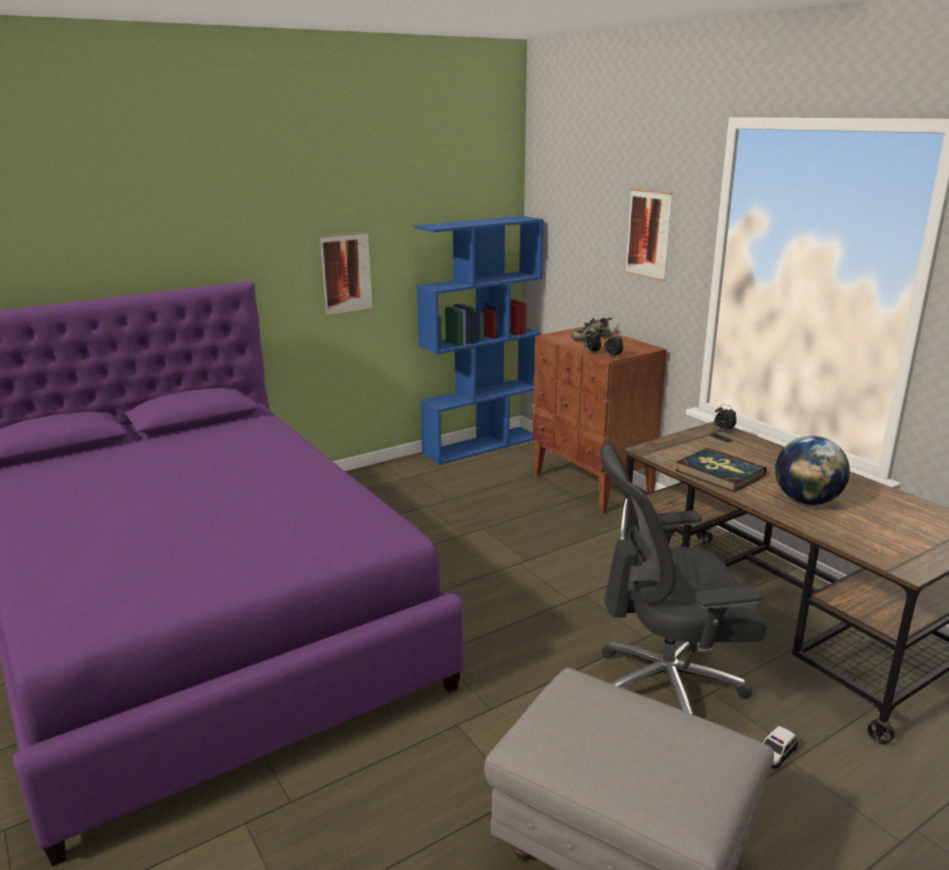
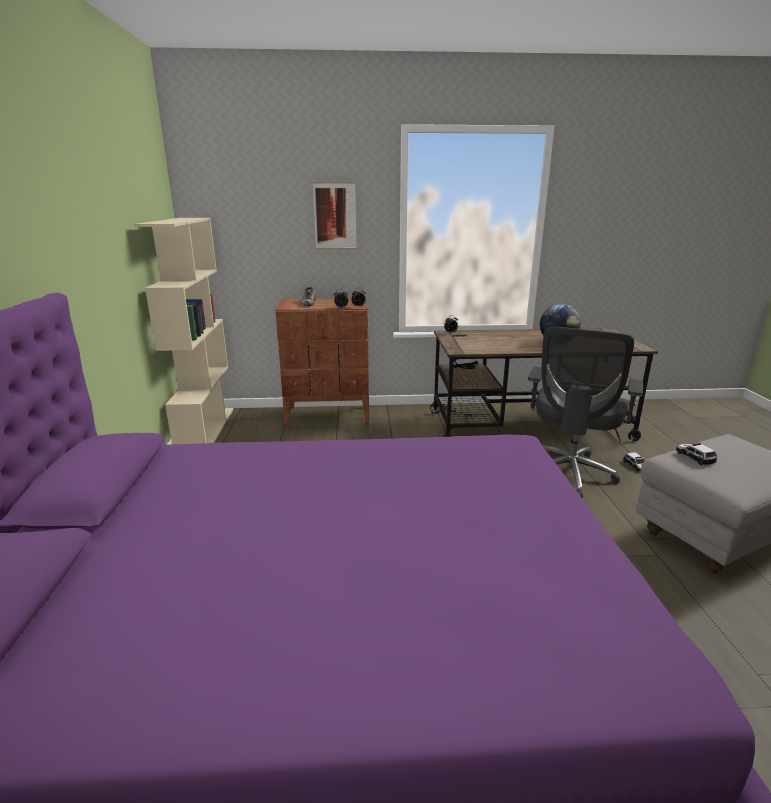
camera: 60 degrees left, 0 degrees up
picture [320,231,372,316] -> none
blue bookcase [415,216,544,465] -> beige bookcase [134,218,233,444]
book [675,448,767,492] -> none
none -> toy car [676,443,717,465]

